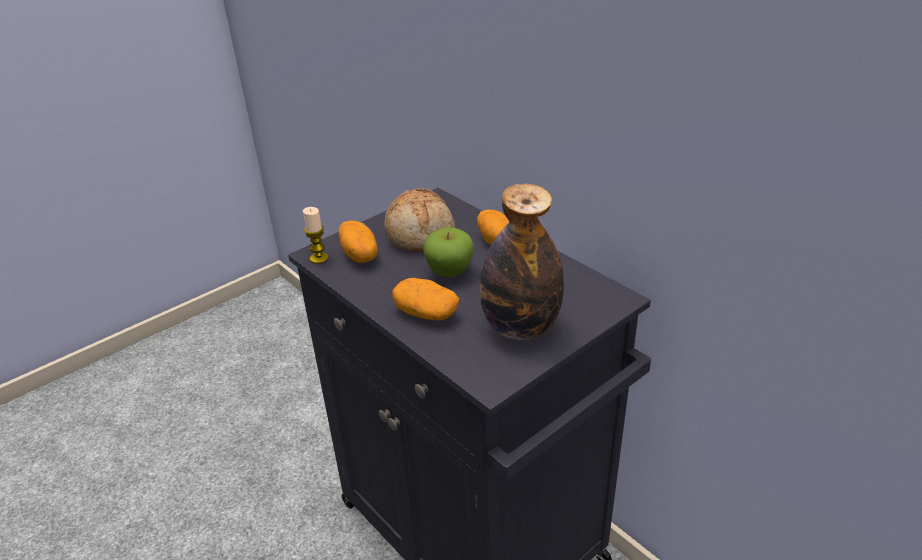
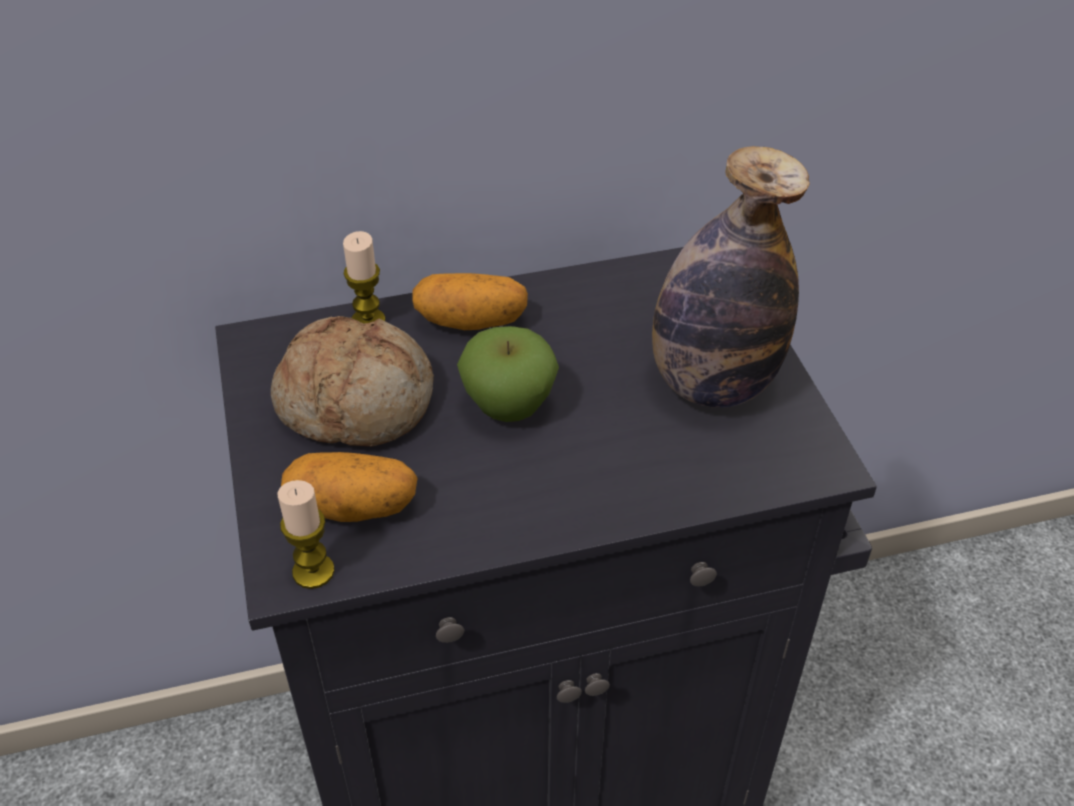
camera: 65 degrees left, 10 degrees up
potato [392,278,459,321] -> none
none -> candle [343,231,385,324]

